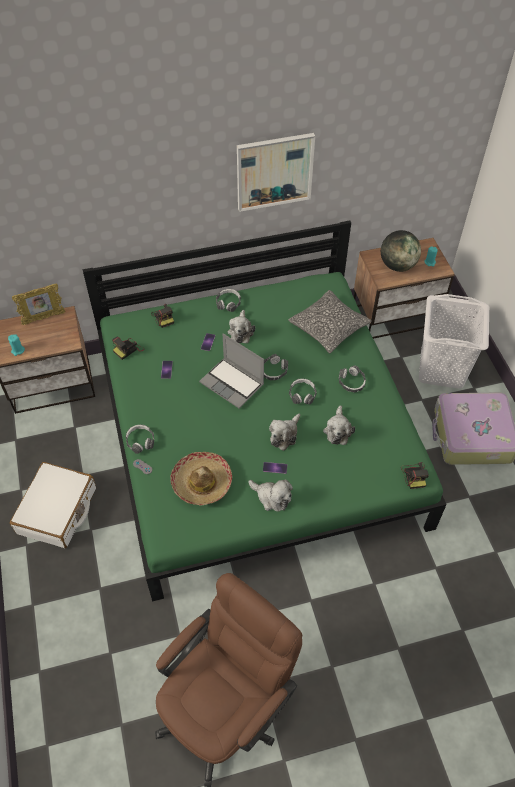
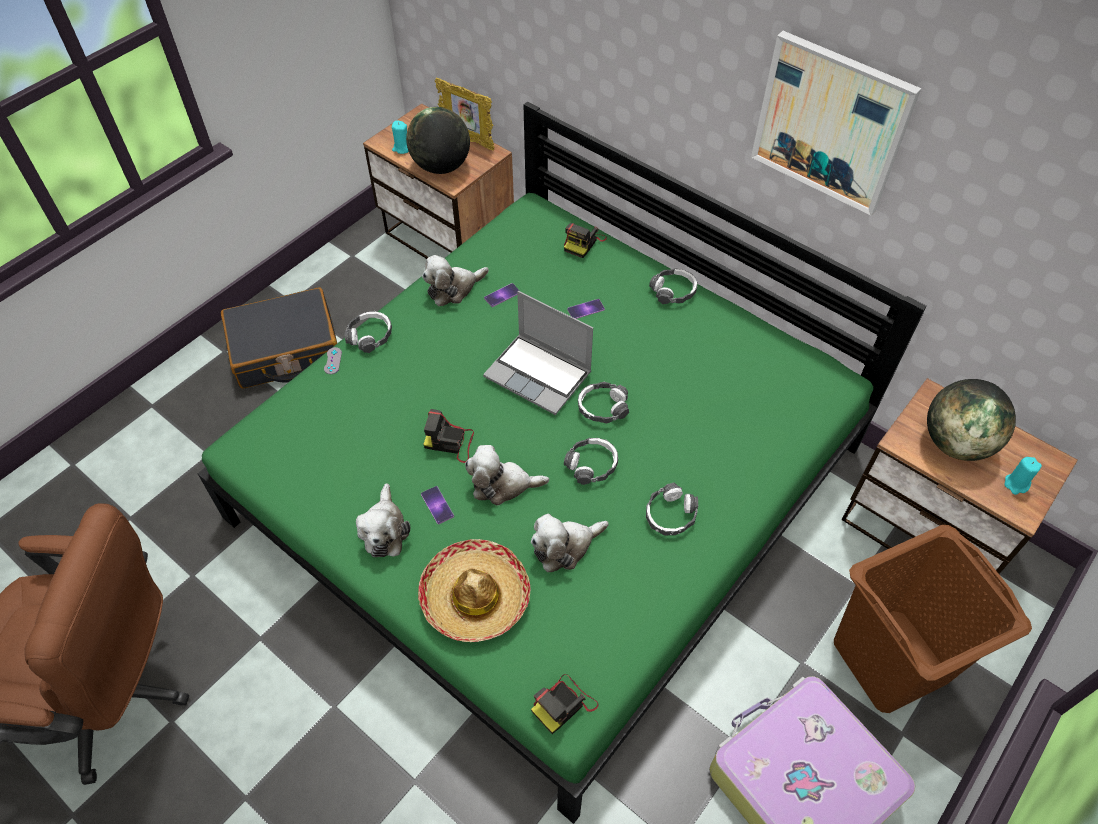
camera: 55 degrees right, 0 degrees up
white suitcase [10,462,96,548] -> black suitcase [221,288,337,388]
camera [112,337,144,360] -> camera moved to [423,409,474,463]
hat [170,452,232,505] -> hat moved to [418,539,530,642]
laptop [199,333,264,408] -> laptop turned 60 degrees counterclockwise [483,291,593,415]
plush toy [228,310,255,343] -> plush toy moved to [422,255,489,306]
pillow [288,290,372,353] -> none
white laundry basket [419,294,489,389] -> brown laundry basket [834,525,1032,713]
none -> globe [406,107,470,174]

